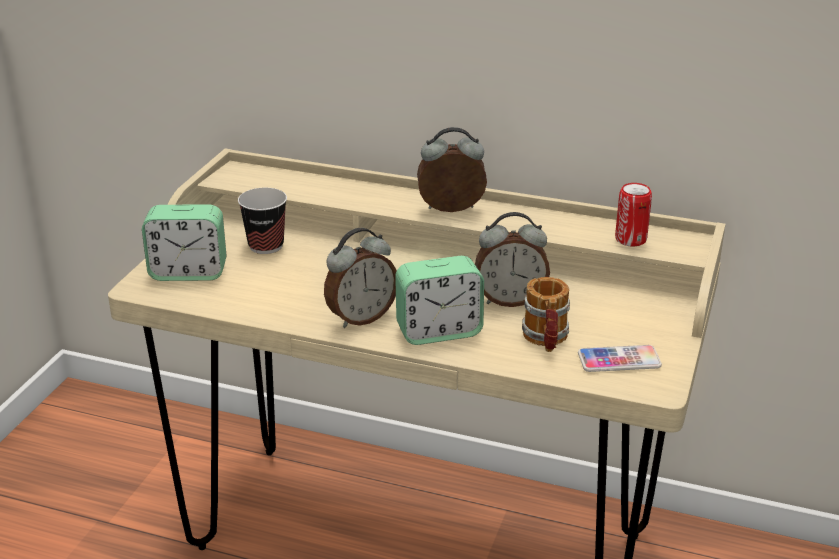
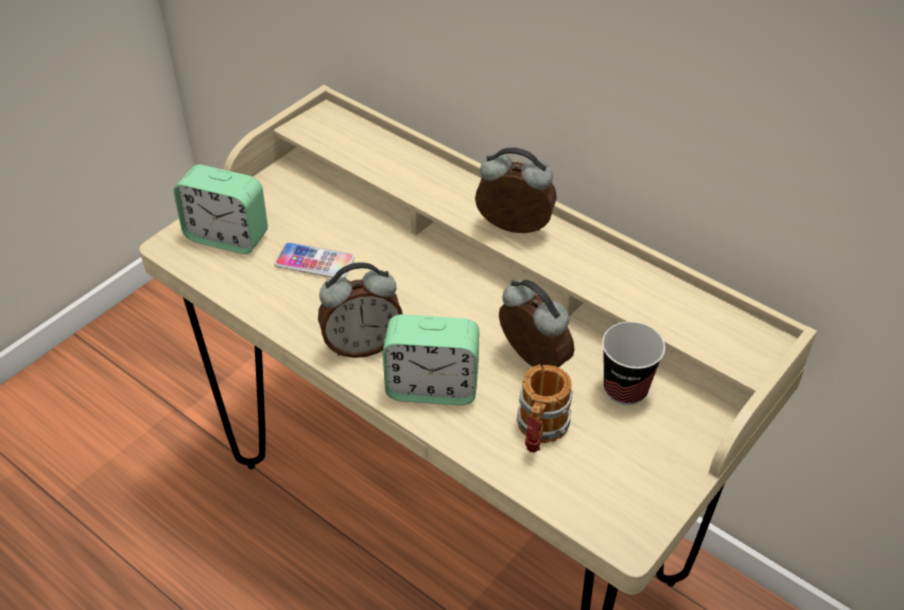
camera: 20 degrees right, 15 degrees up
cup [238,188,287,254] -> cup moved to [602,322,665,405]
alarm clock [475,212,550,307] -> alarm clock turned 150 degrees counterclockwise [499,280,575,368]
phone [578,345,662,372] -> phone moved to [274,242,355,278]
can [615,183,652,247] -> none

